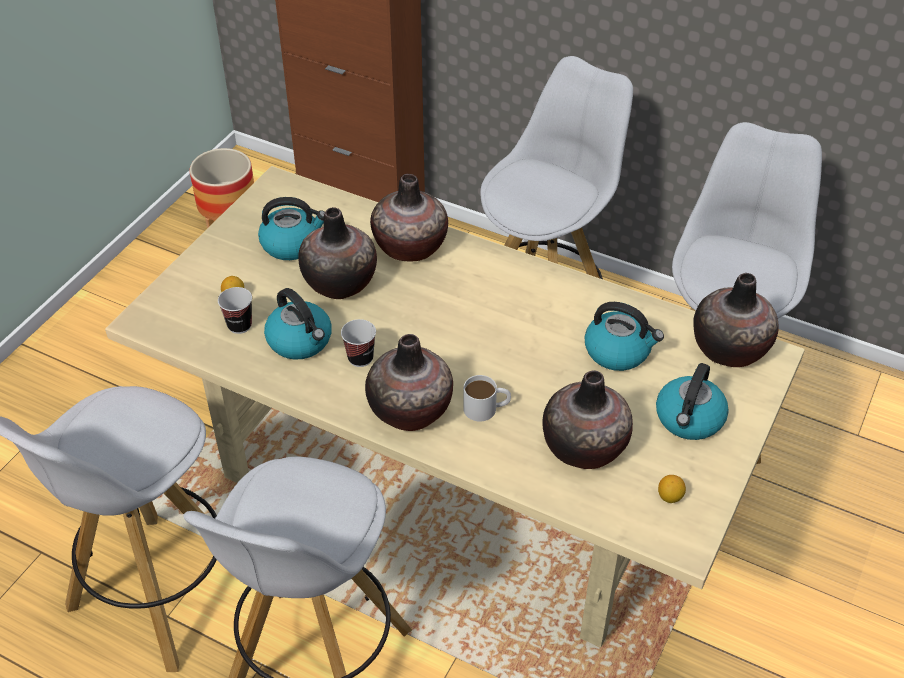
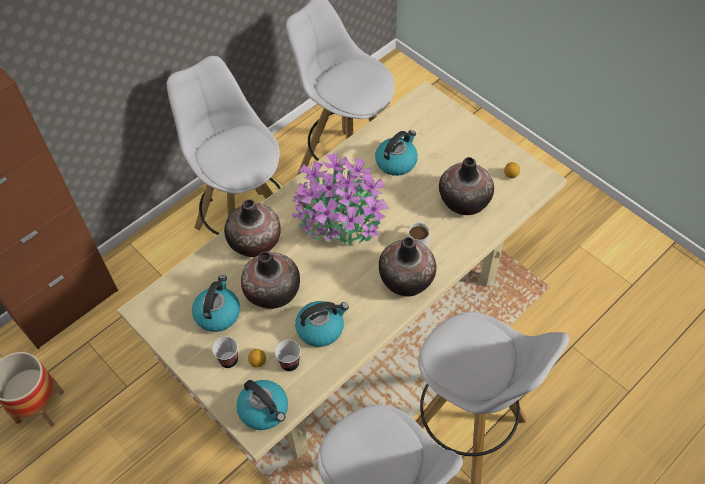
camera: 70 degrees left, 10 degrees up
cup [341,319,376,367] -> cup moved to [212,337,238,368]
kettle [656,363,729,440] -> kettle moved to [237,380,288,430]
vase [693,273,779,367] -> none
none -> potted plant [292,152,389,246]

